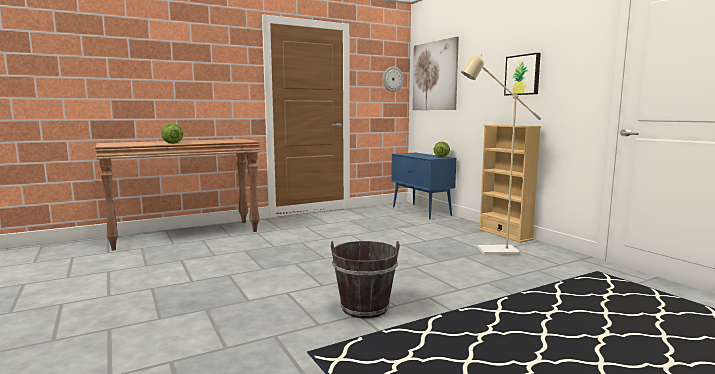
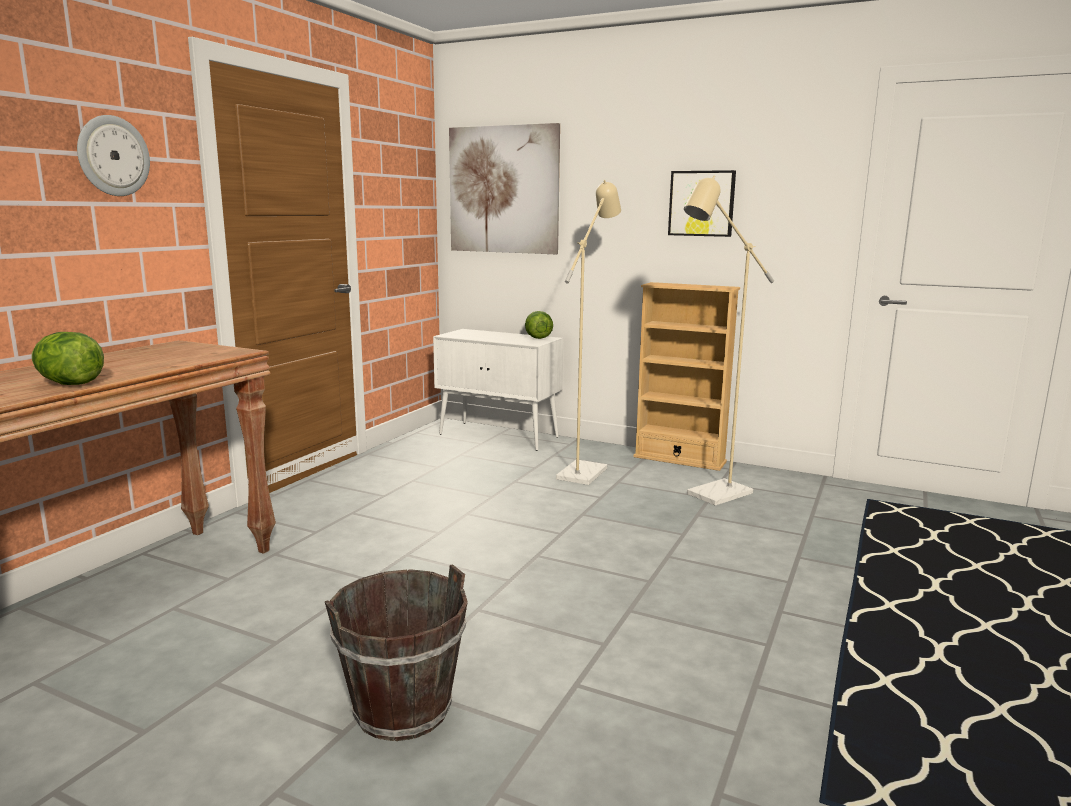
camera: 35 degrees left, 5 degrees up
brown bucket [331,241,400,319] -> brown bucket moved to [325,564,468,741]
wall clock [383,67,404,92] -> wall clock moved to [77,115,150,196]
blue cabinet [391,153,456,220] -> white cabinet [433,329,563,451]
none -> beige floor lamp [556,180,621,485]

